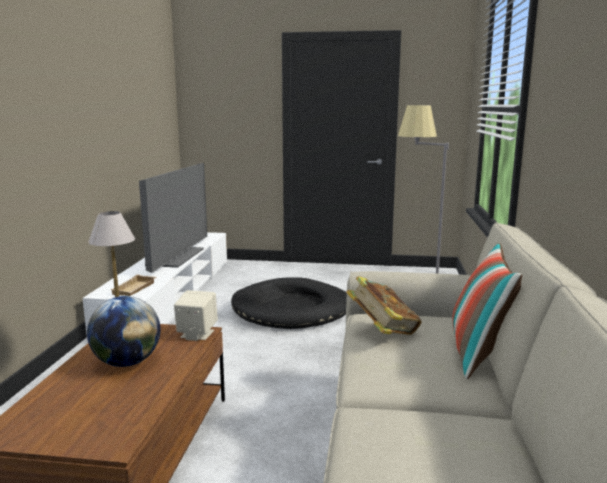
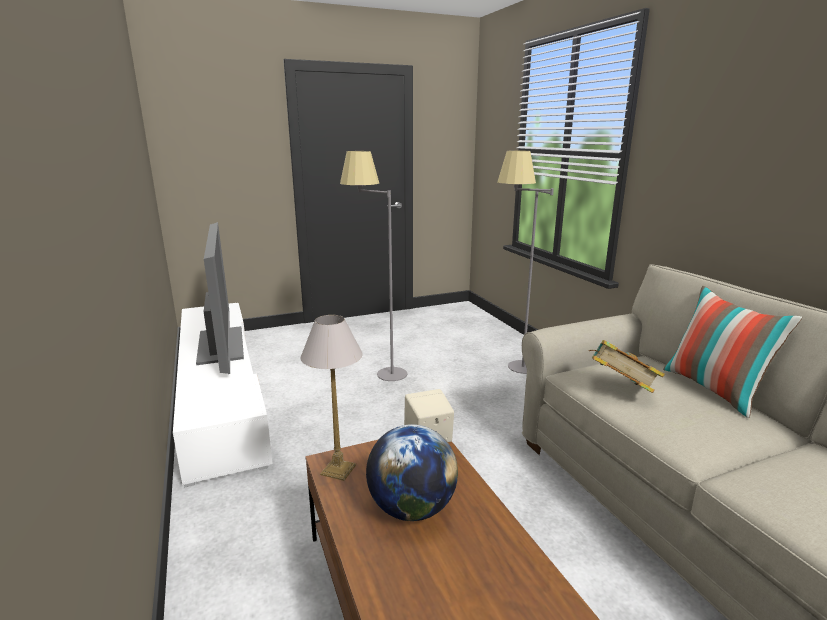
camera: 30 degrees left, 5 degrees up
beige tray [110,274,156,296] -> none
black dog bed [231,277,347,329] -> grey floor lamp [340,151,407,381]

